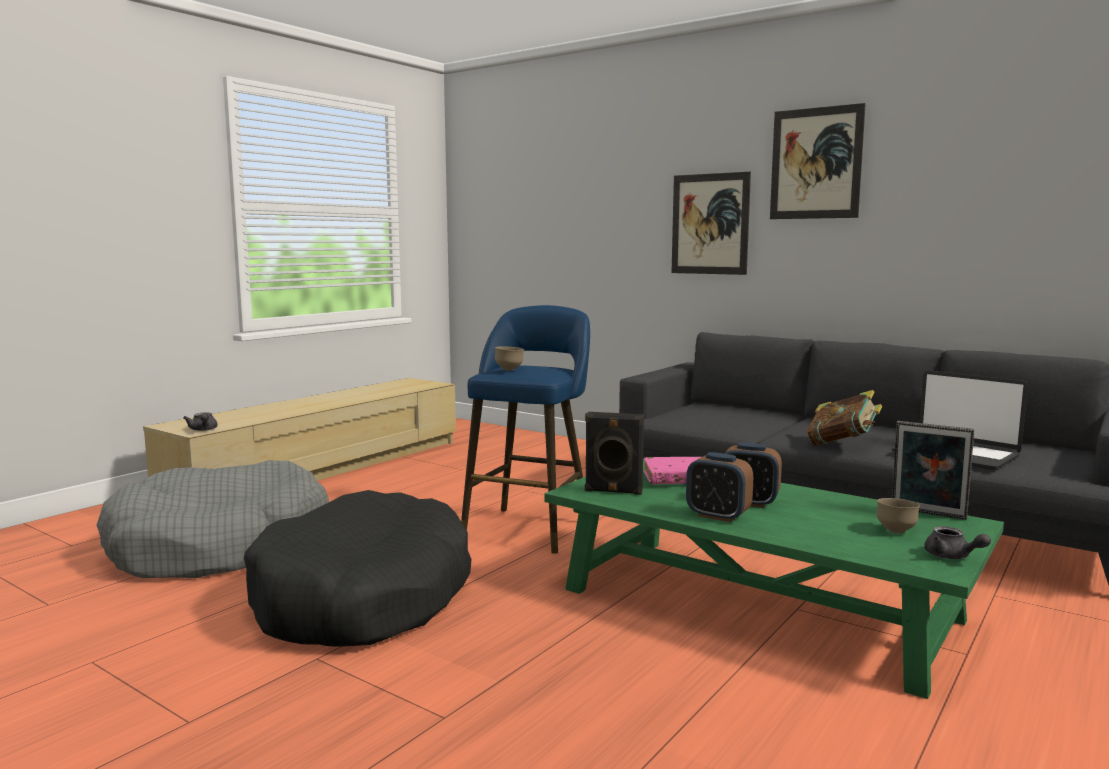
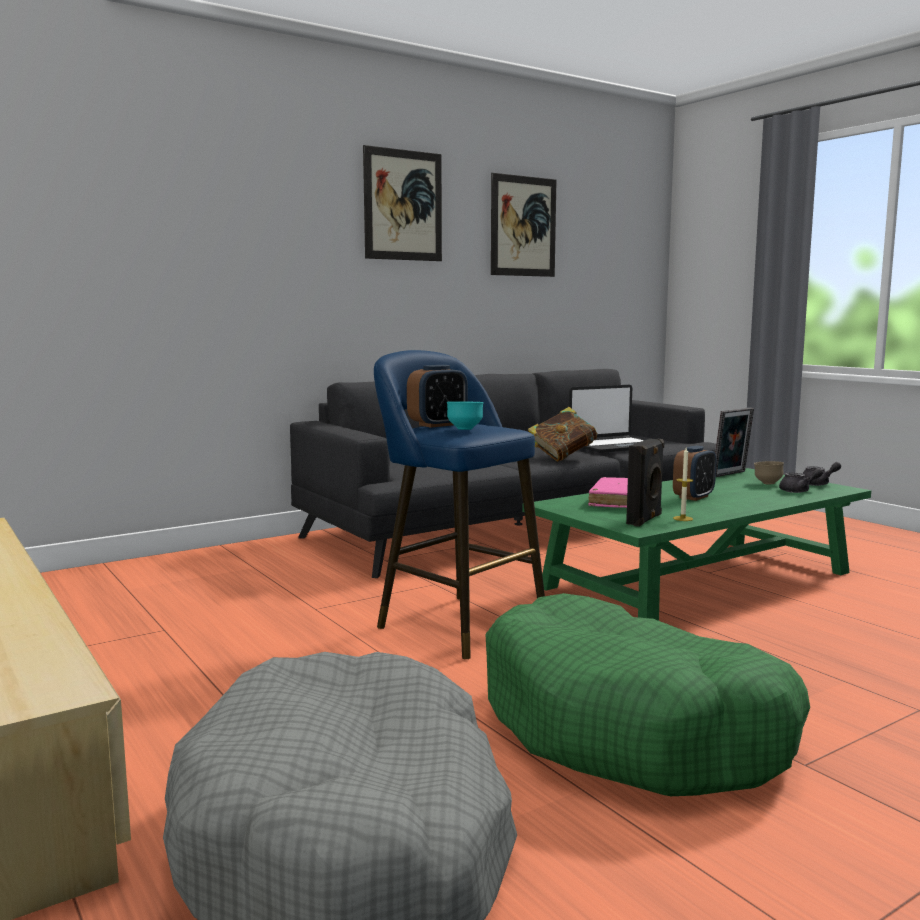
camera: 70 degrees left, 0 degrees up
grey teapot [183,413,217,431] -> grey teapot moved to [779,468,823,493]
black dog bed [244,490,472,647] -> green dog bed [485,593,810,796]
brown bowl [495,346,524,371] -> turquoise bowl [447,401,484,430]
picture [671,172,751,275] -> picture moved to [491,173,557,277]
alarm clock [686,452,753,522] -> alarm clock moved to [407,365,468,428]
none -> candle [673,448,693,521]

